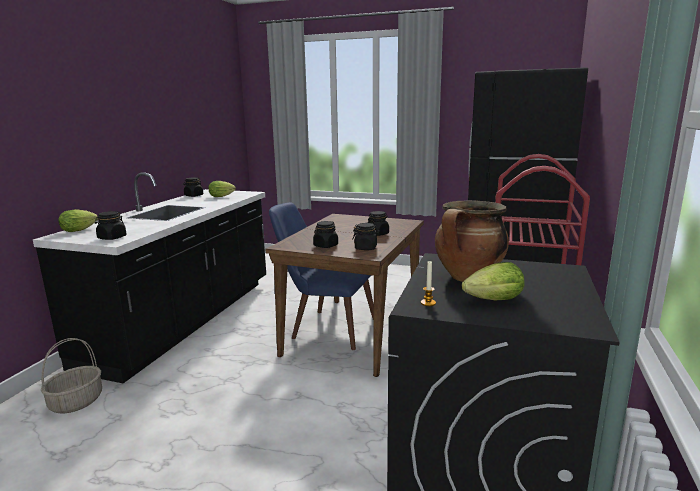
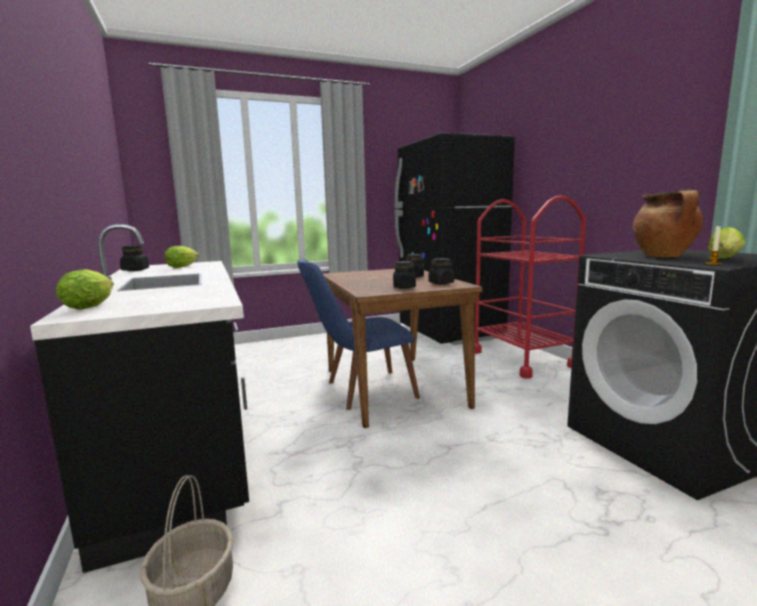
camera: 40 degrees left, 5 degrees down
black jar [95,211,126,240] -> none

